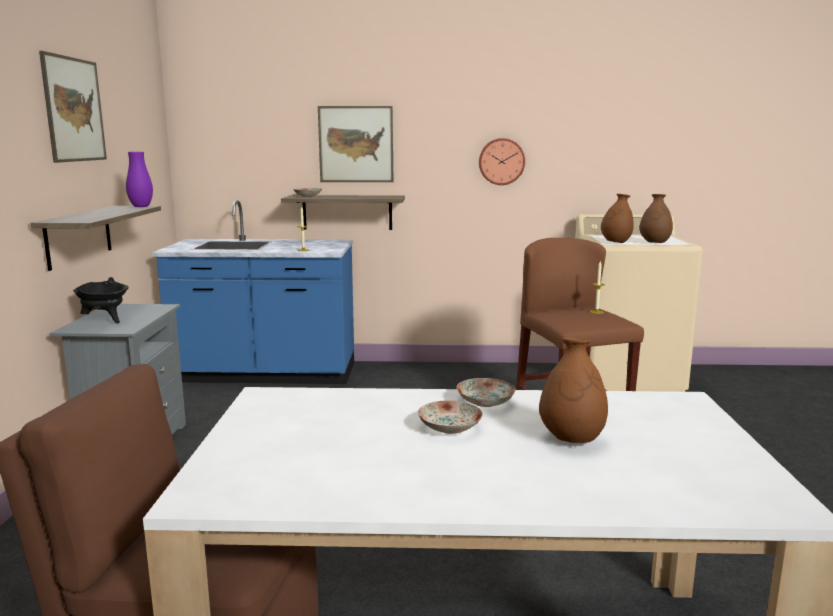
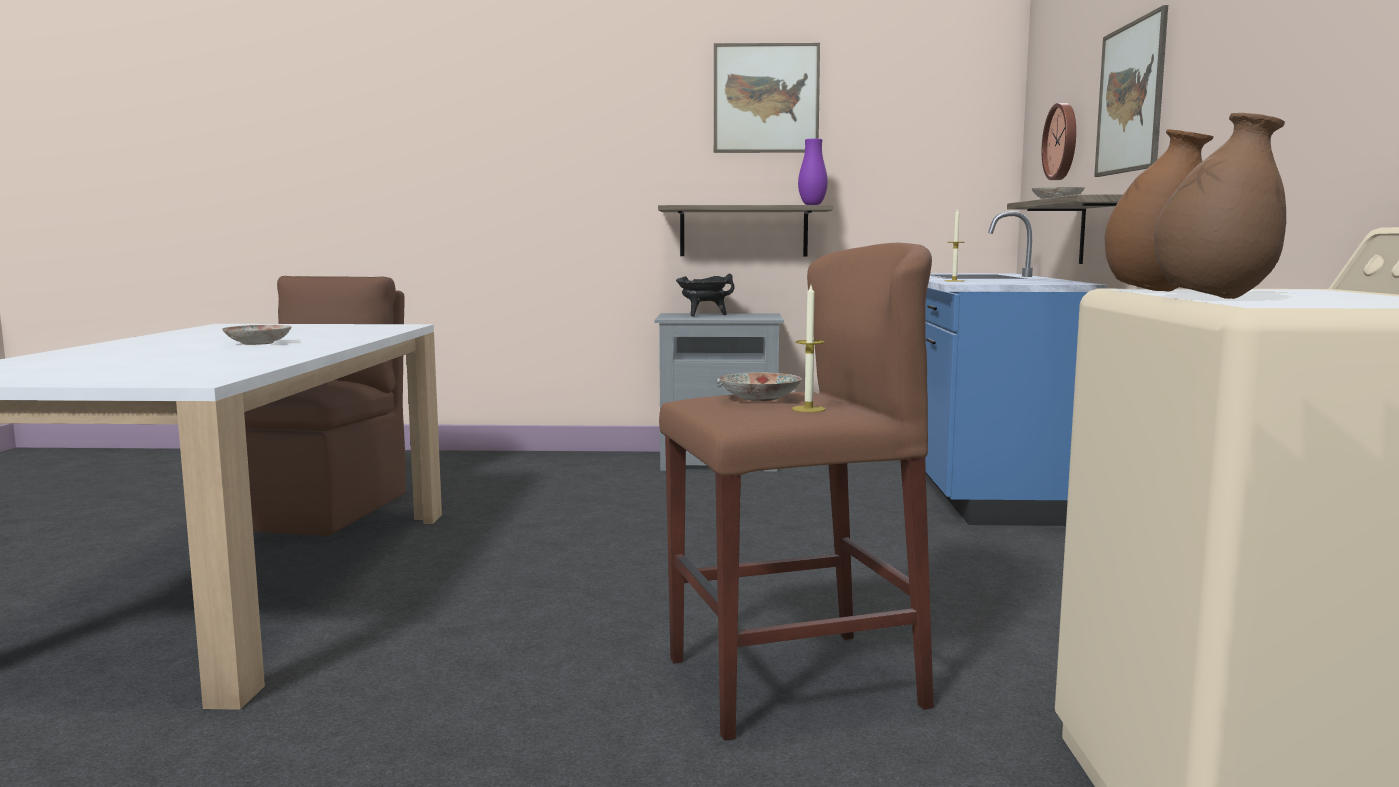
camera: 90 degrees right, 5 degrees down
plate [456,378,516,407] -> plate moved to [719,373,802,401]
wall clock [479,138,525,185] -> wall clock moved to [1042,103,1076,180]
brown vase [539,338,608,443] -> none

